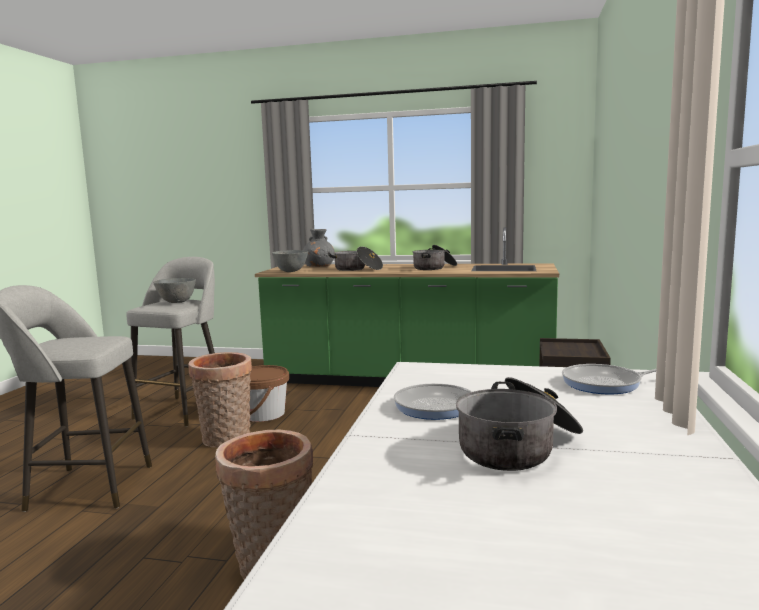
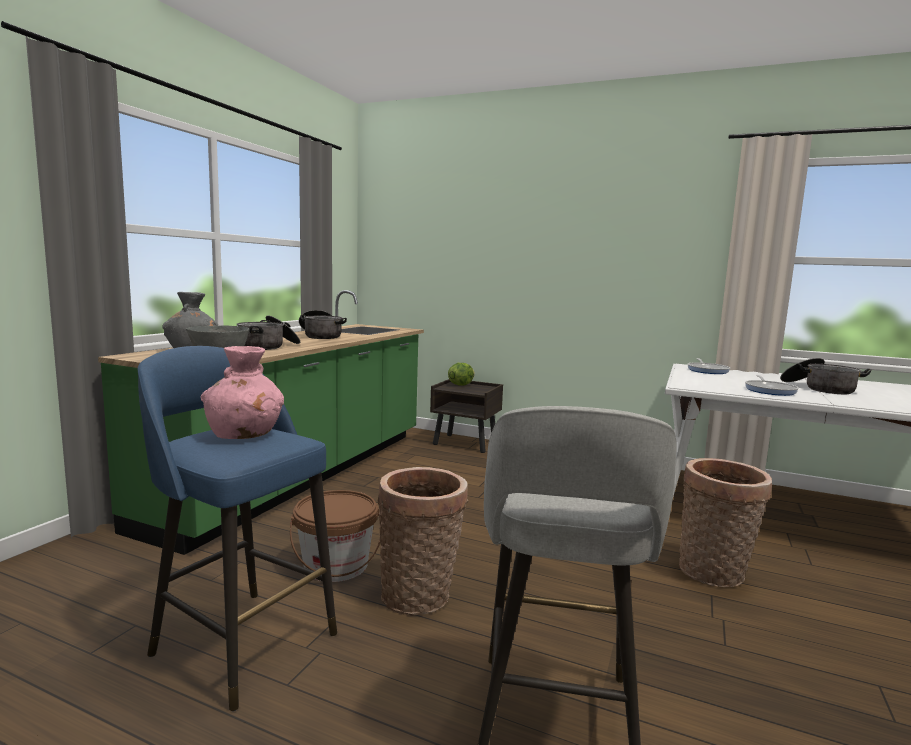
camera: 80 degrees left, 0 degrees up
grey stool [126,257,215,427] -> blue stool [138,346,337,711]
grey bowl [153,278,196,303] -> pink vase [201,346,284,439]
none -> lettuce [448,363,475,386]

